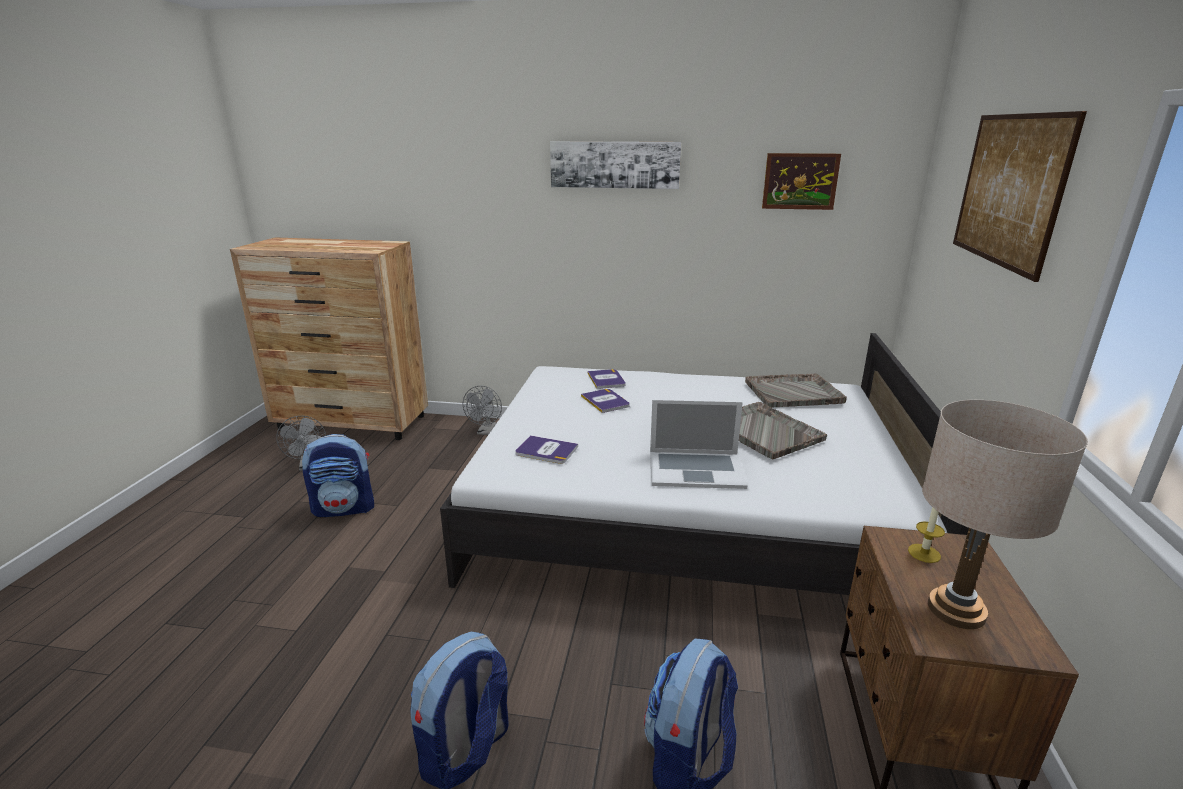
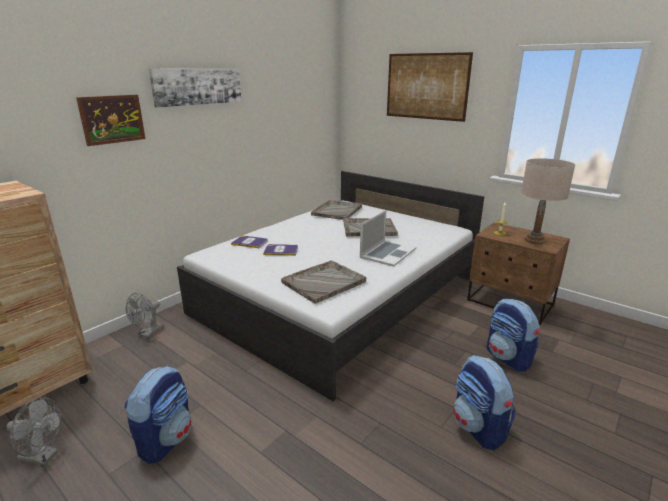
camera: 60 degrees left, 0 degrees up
grey fan [463,386,502,435] -> grey fan turned 75 degrees clockwise [126,293,163,338]
book [515,435,578,464] -> grey tray [281,260,366,304]
picture [762,153,841,210] -> picture moved to [76,95,146,146]

